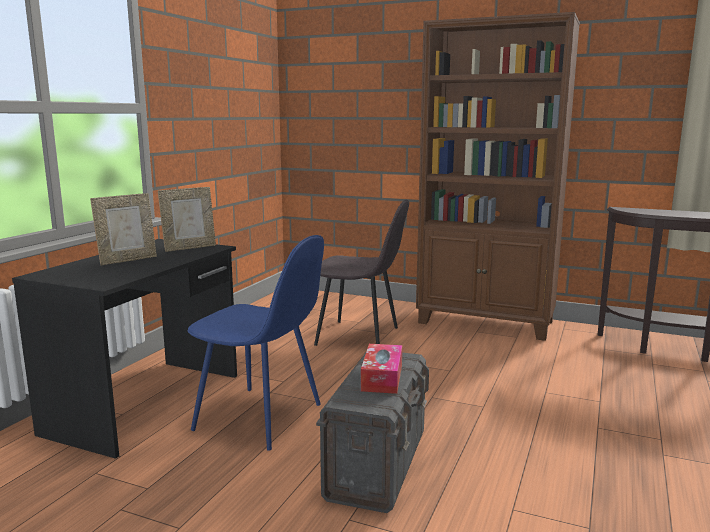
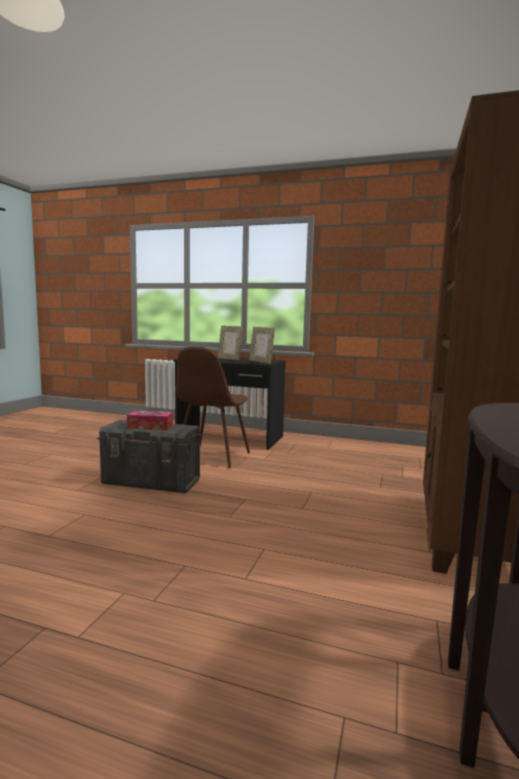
camera: 85 degrees right, 5 degrees down
blue chair [188,235,324,450] -> brown chair [176,347,250,468]
grey chair [314,200,409,346] -> none

